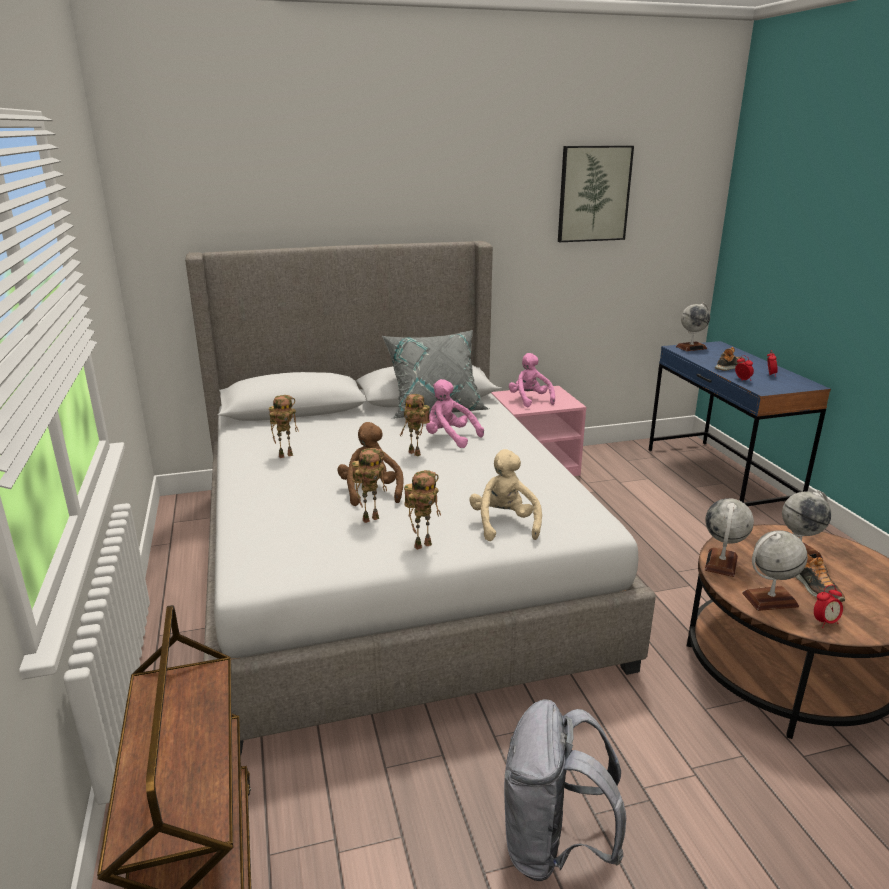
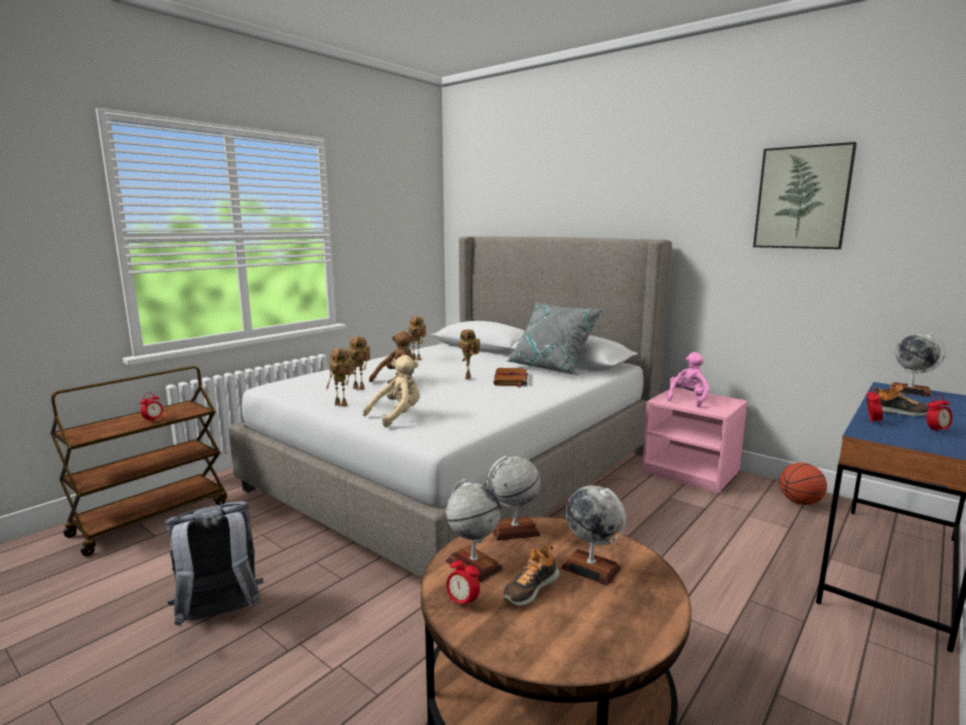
camera: 55 degrees right, 10 degrees down
pink plush toy [426,379,484,448] -> brown book [493,368,527,388]
none -> alarm clock [140,393,163,423]
none -> basketball [779,463,827,505]

